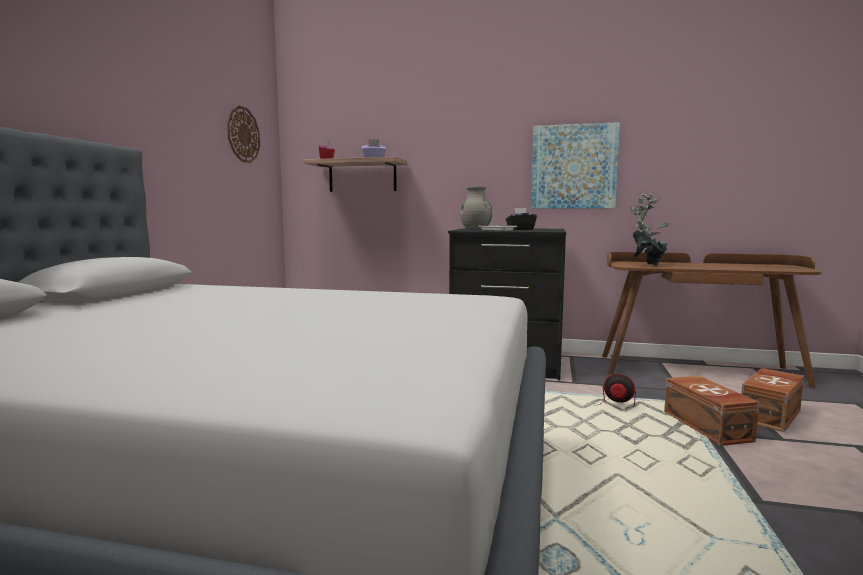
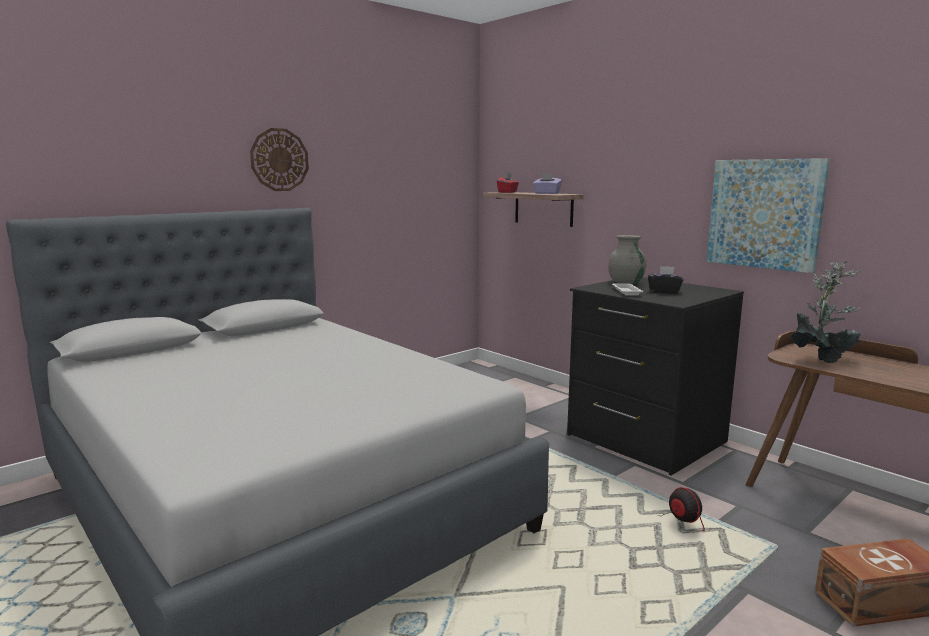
camera: 35 degrees right, 5 degrees up
wall clock [227,106,260,163] -> wall clock moved to [250,128,309,191]
brown storage box [664,376,760,446] -> none

